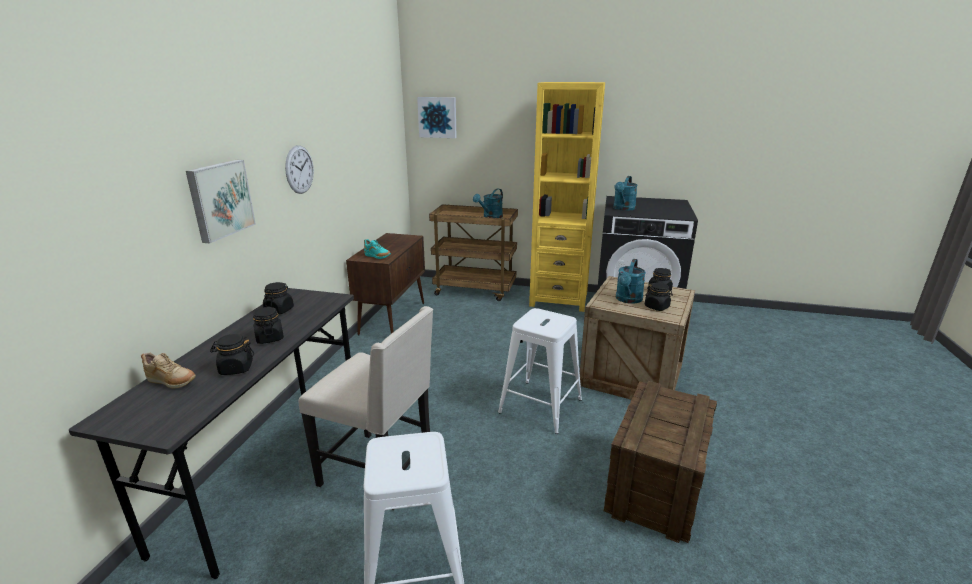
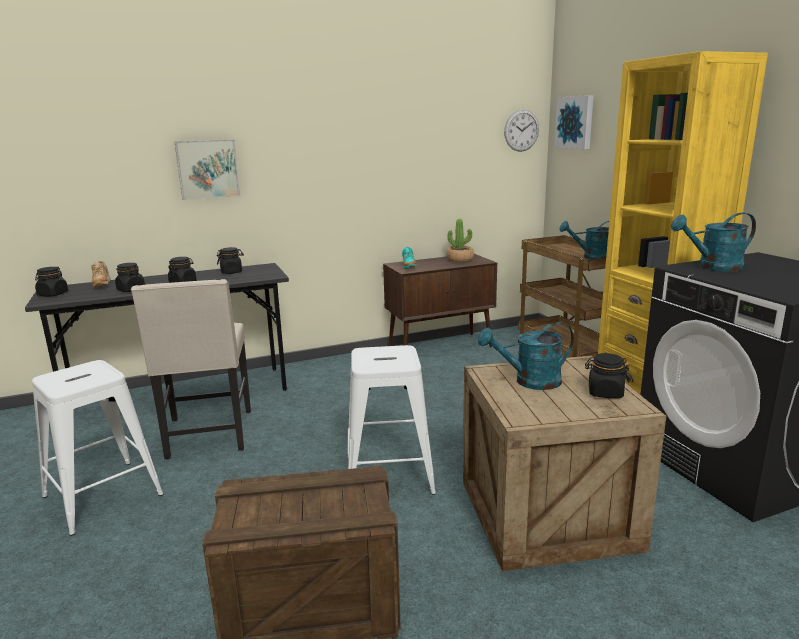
camera: 55 degrees right, 5 degrees down
wall clock [285,145,314,194] -> wall clock moved to [504,110,539,152]
black jar [645,283,673,311] -> black jar moved to [35,267,68,297]
none -> potted plant [447,219,474,262]

